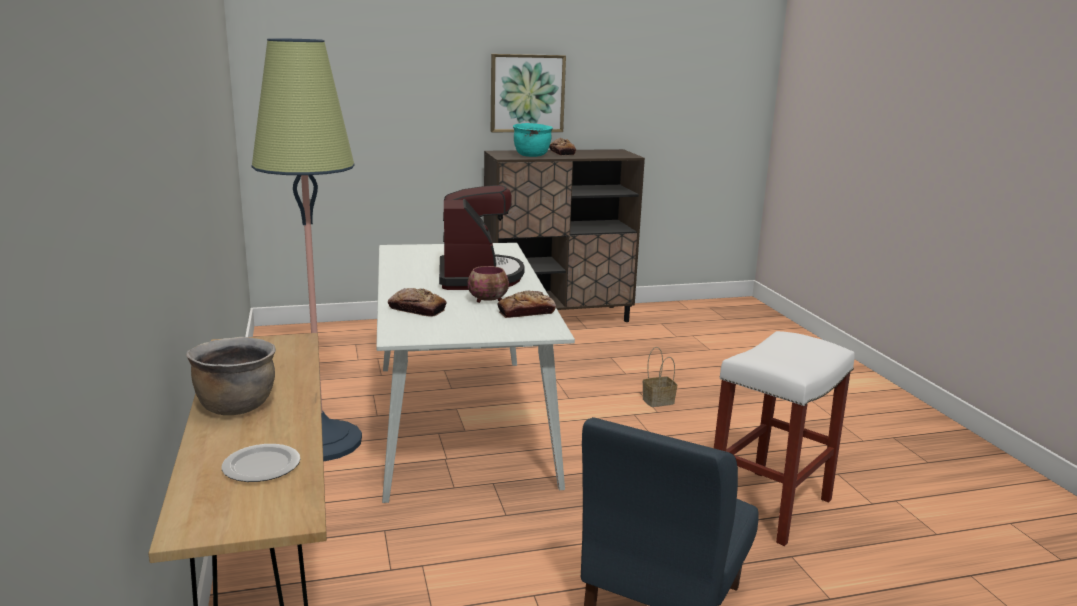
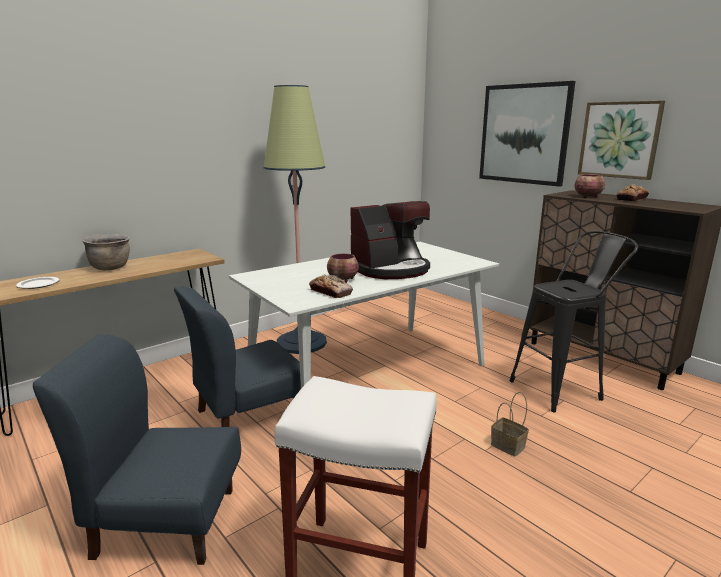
camera: 65 degrees right, 0 degrees up
bread [388,288,447,317] -> none
turquoise cooking pot [513,123,553,157] -> bowl [574,174,605,198]
none -> blue chair [174,286,301,427]
none -> picture [479,81,575,187]
none -> black stool [509,231,638,412]

